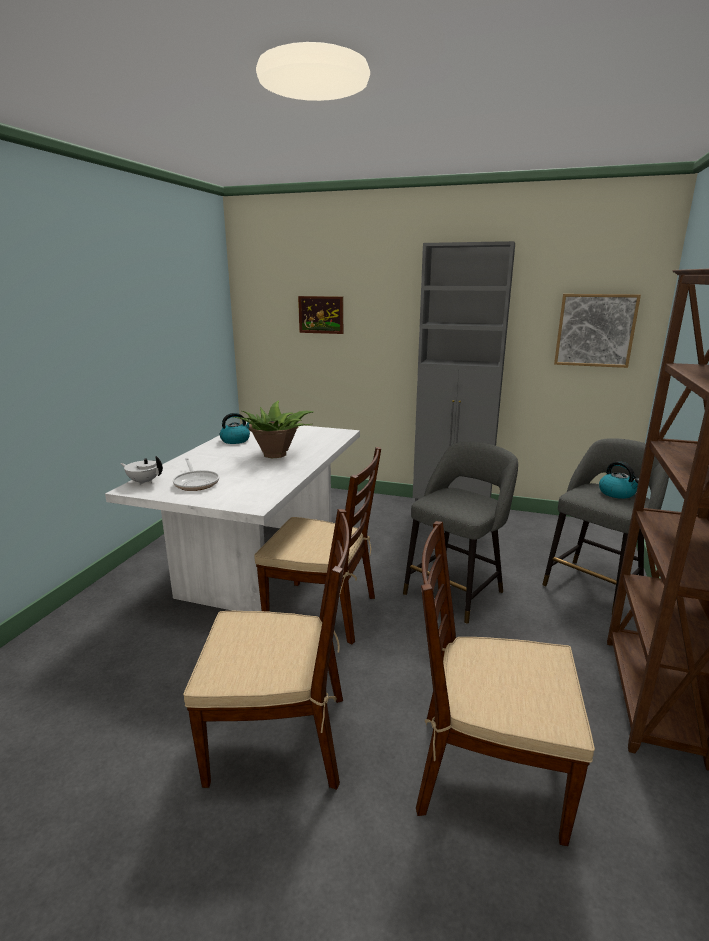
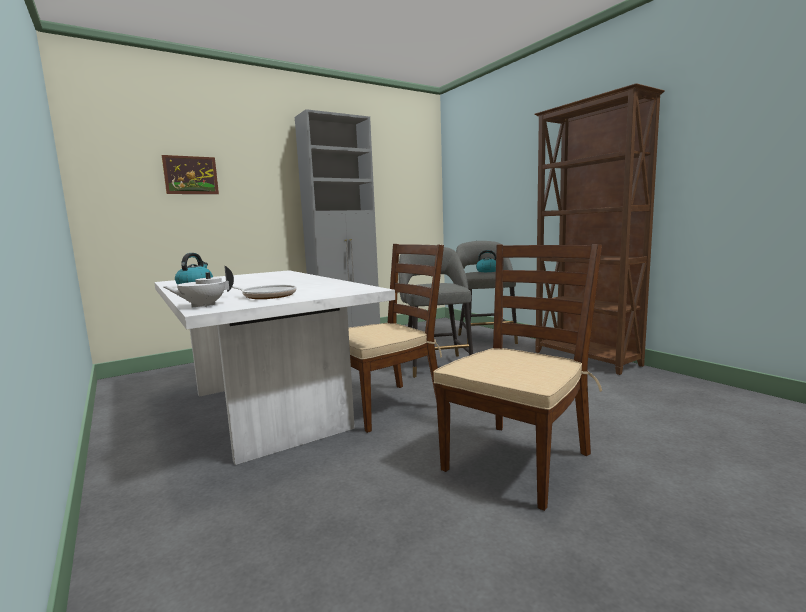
camera: 50 degrees left, 10 degrees down
potted plant [234,401,314,458] -> none
brown chair [416,521,595,846] -> none
picture [554,294,641,368] -> none

